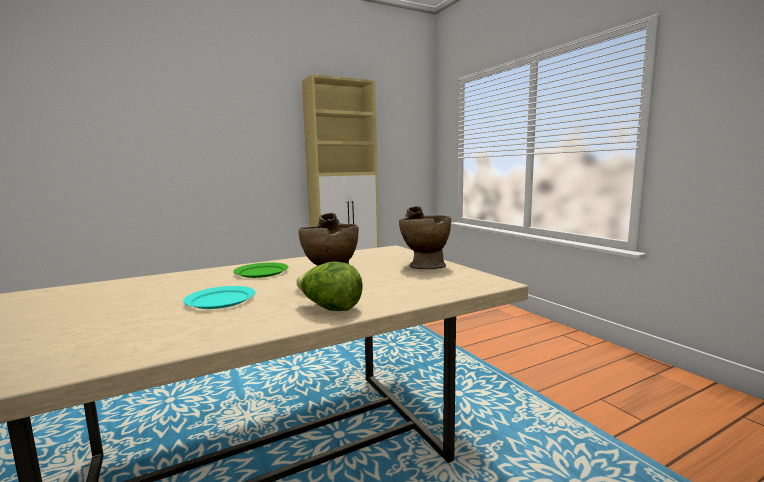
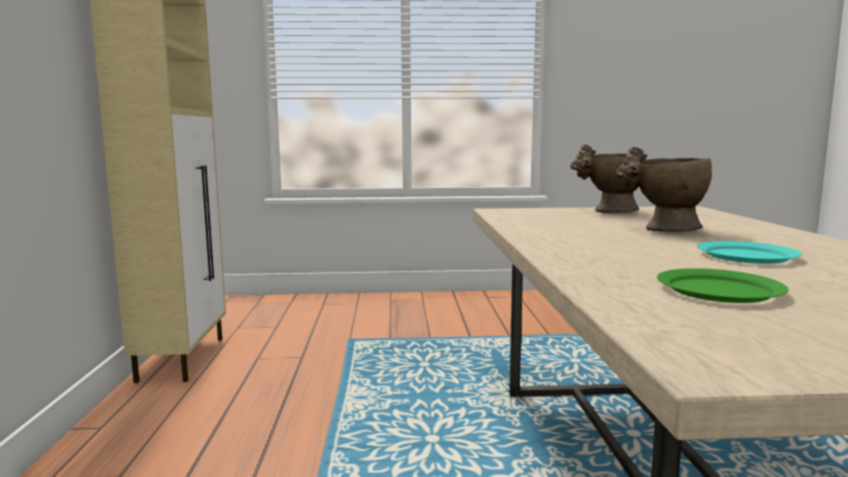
camera: 65 degrees left, 0 degrees up
green plate [233,263,288,278] -> green plate moved to [657,268,789,303]
lettuce [296,261,363,311] -> none

